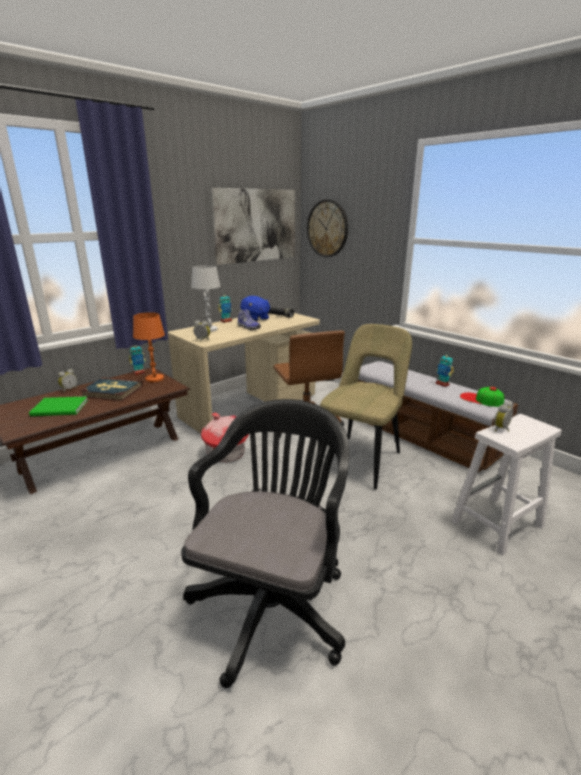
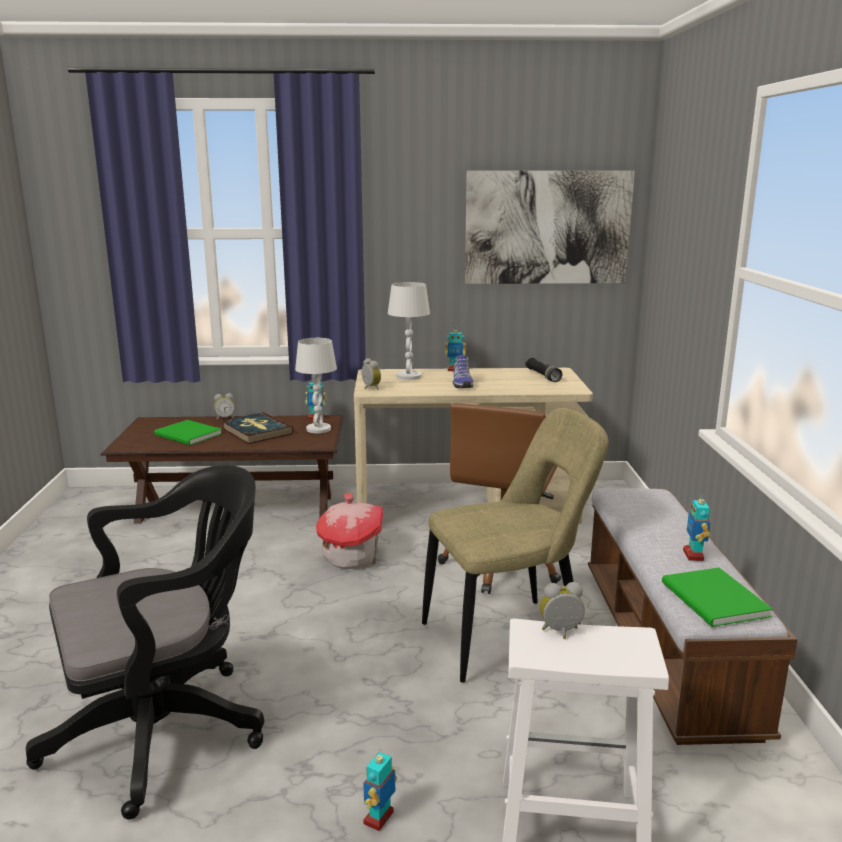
camera: 40 degrees right, 5 degrees down
orange table lamp [133,312,165,382] -> white table lamp [295,338,337,433]
blue plush toy [240,296,271,321] -> none
wall clock [307,200,348,257] -> none
cap [460,387,505,407] -> green book [662,568,773,627]
none -> toy robot [363,749,397,831]

